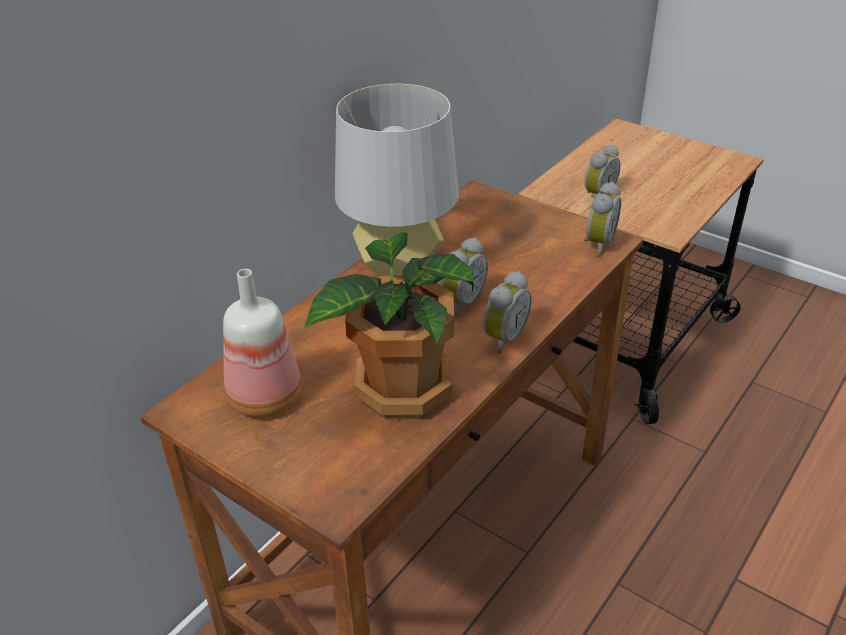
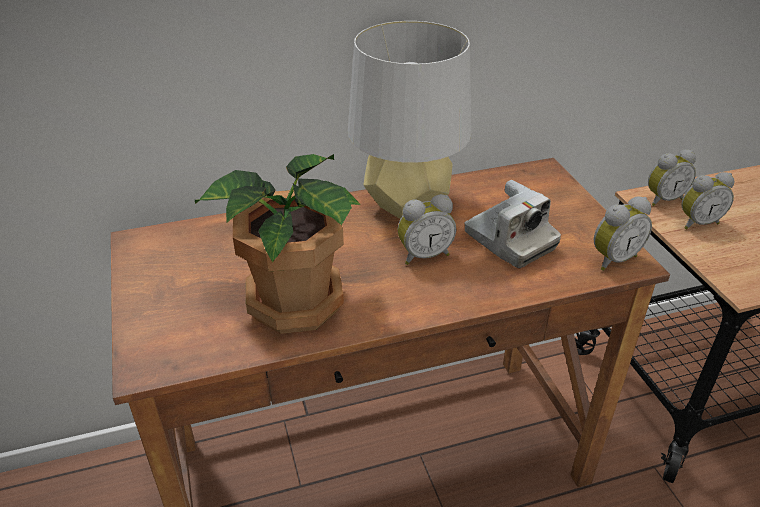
camera: 35 degrees right, 0 degrees up
bottle [223,269,301,417] -> none
alarm clock [483,271,532,354] -> alarm clock moved to [648,149,696,206]
none -> camera [465,180,561,268]

